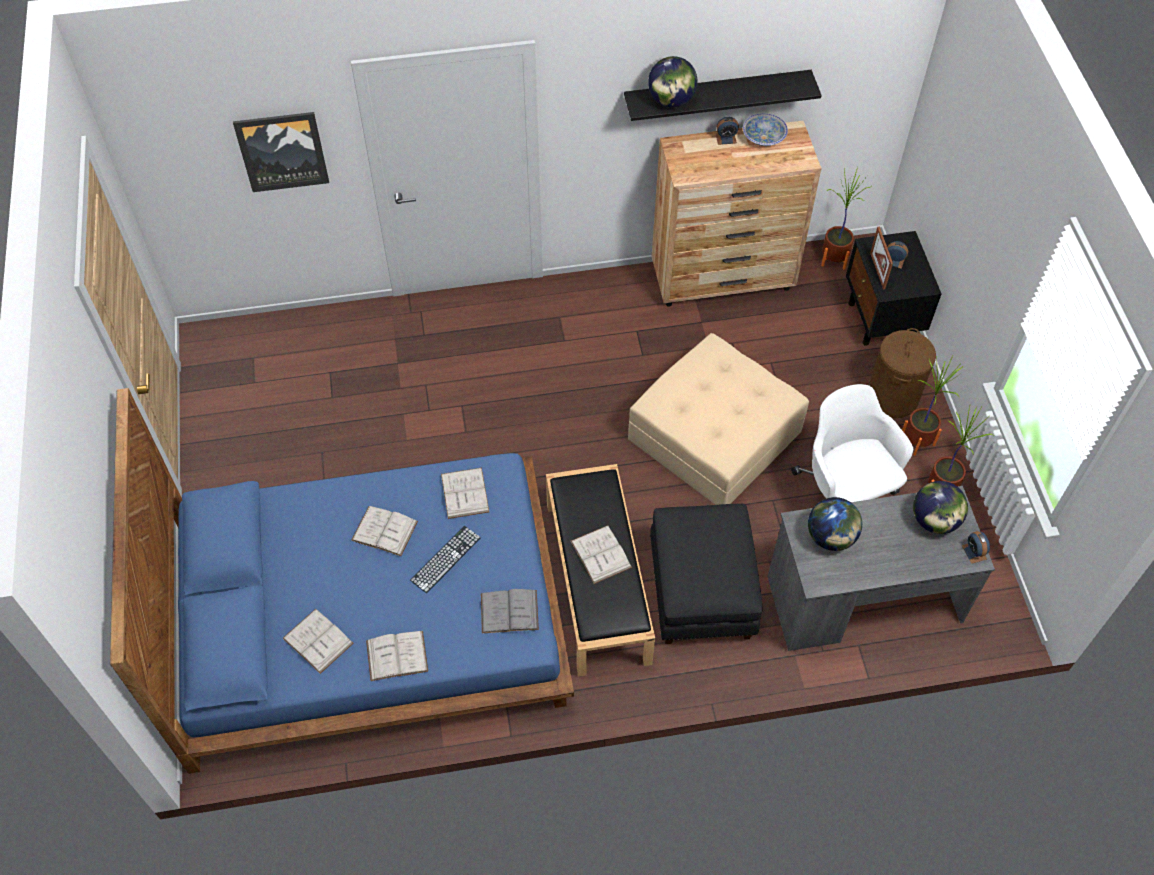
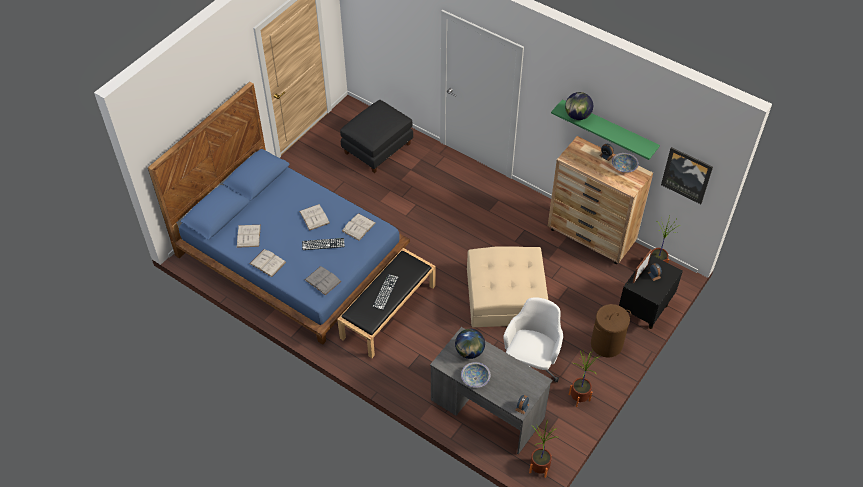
camera: 45 degrees right, 5 degrees down
picture [233,112,329,192] -> picture moved to [661,147,713,204]
white book [571,525,632,584] -> keyboard [372,274,399,310]
black shelf [624,70,822,121] -> green shelf [551,99,660,160]
black ottoman [650,504,763,644] -> black ottoman moved to [340,100,413,173]
potted plant [902,356,963,456] -> potted plant moved to [529,420,557,478]
globe [913,481,968,534] -> none
none -> bowl [461,362,491,388]

